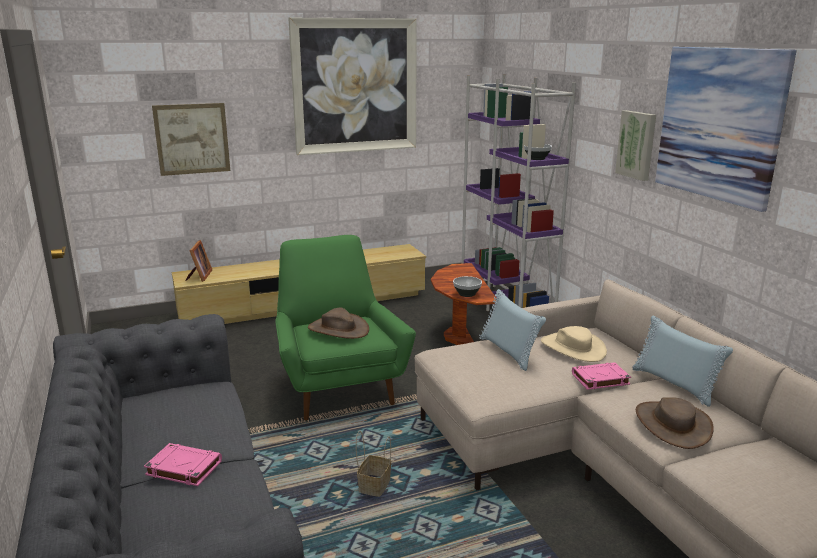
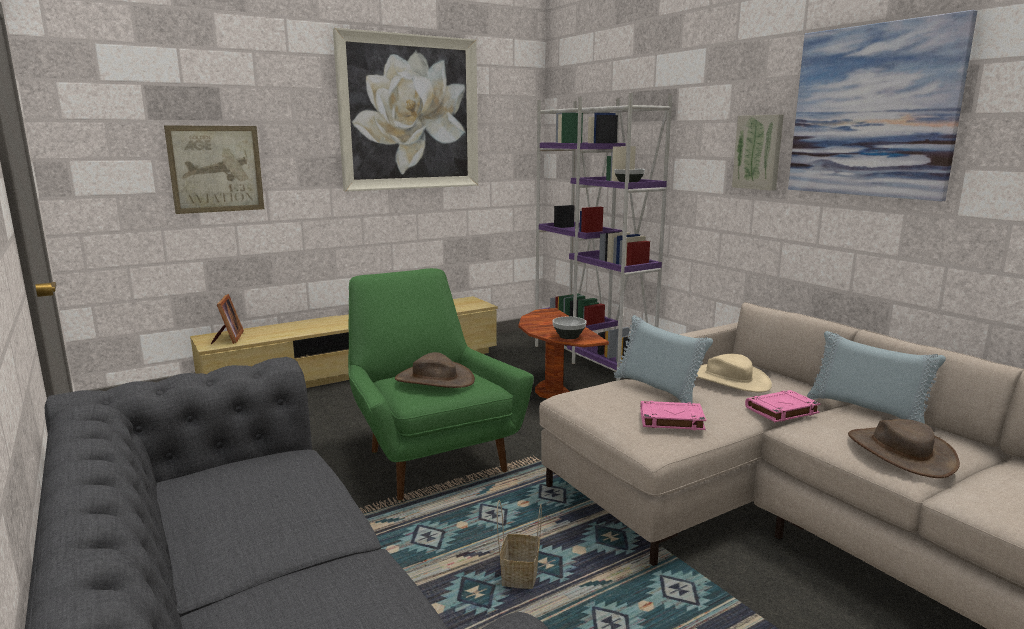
camera: 10 degrees left, 5 degrees down
pink book [144,443,222,486] -> pink book moved to [640,401,706,430]

